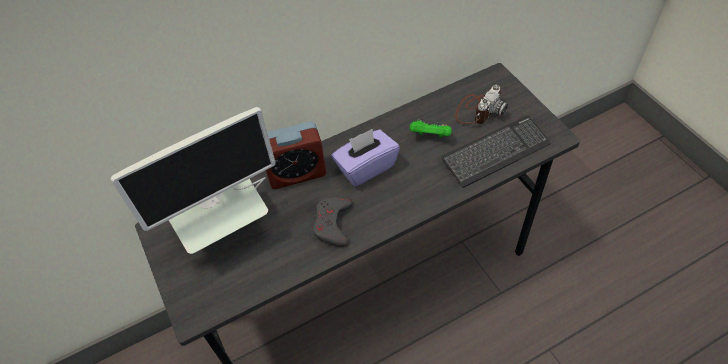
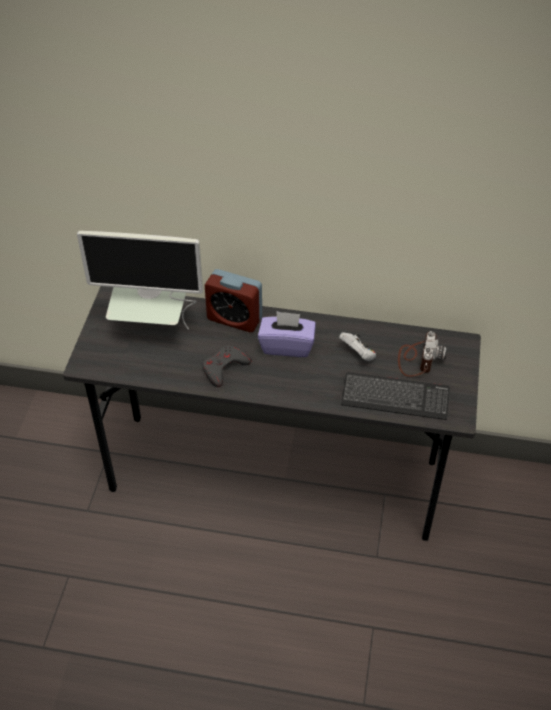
camera: 35 degrees right, 5 degrees down
green game controller [409,118,452,138] -> white game controller [339,332,376,361]
camera [455,85,508,124] -> camera turned 60 degrees counterclockwise [398,331,447,377]

